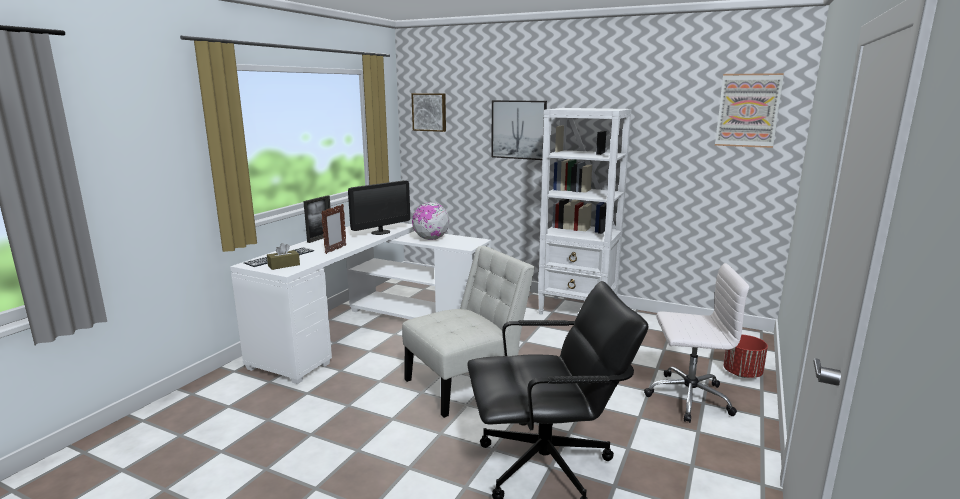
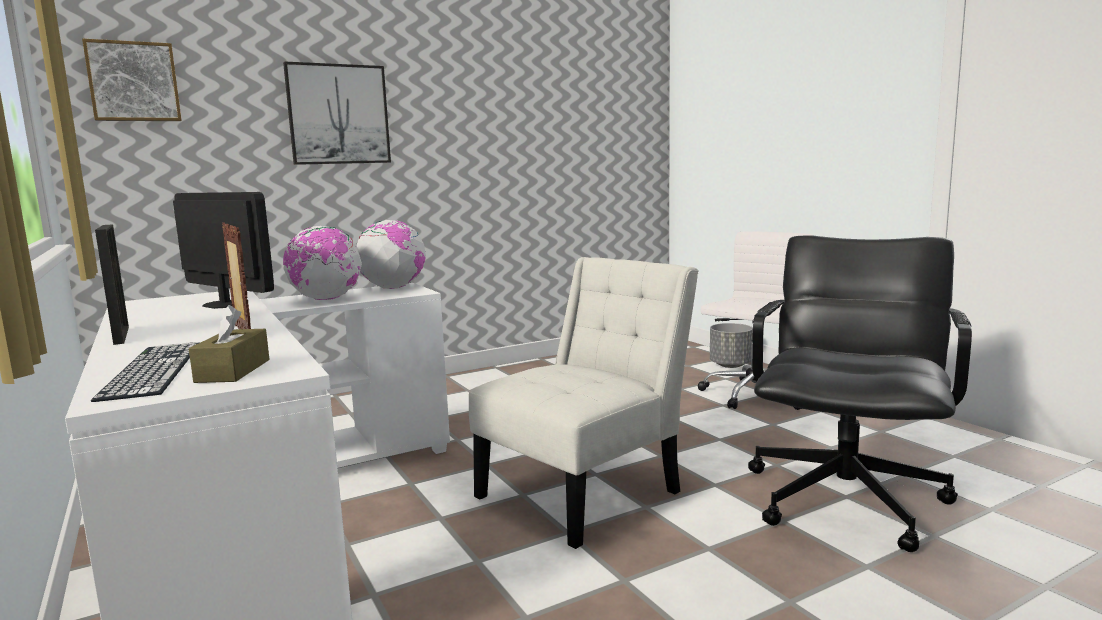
camera: 55 degrees left, 5 degrees down
monitor [348,180,410,235] -> monitor turned 45 degrees counterclockwise [173,192,274,309]
white chair [402,246,535,418] -> white chair turned 45 degrees clockwise [469,257,699,549]
white bookcase [538,108,631,315] -> none
picture [715,73,784,148] -> none
red planter [724,334,768,378] -> grey planter [710,323,753,368]
none -> globe [357,220,426,289]

